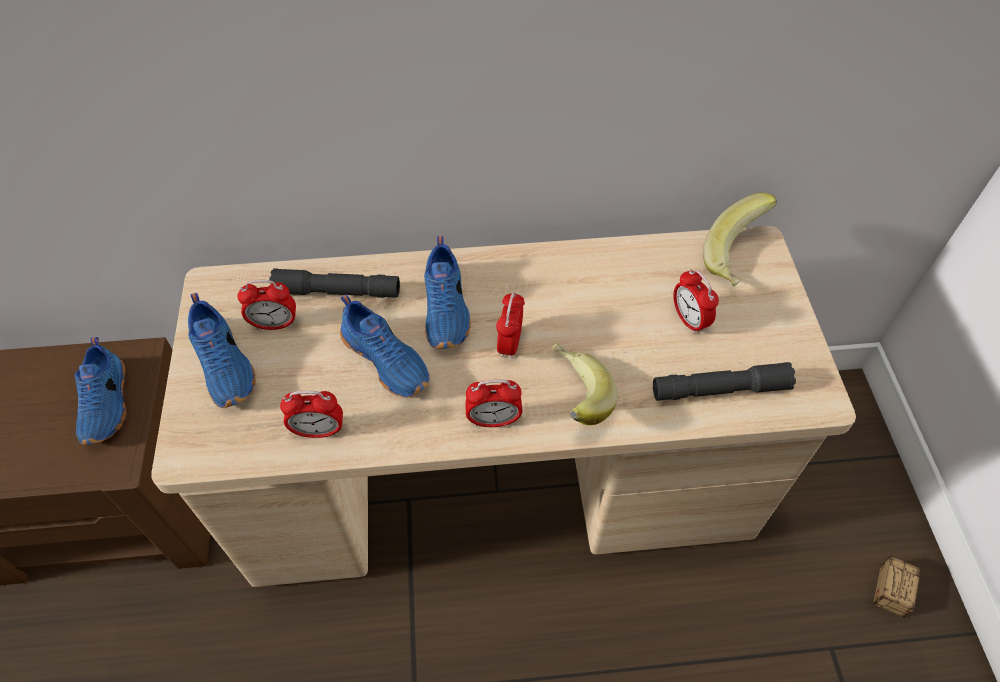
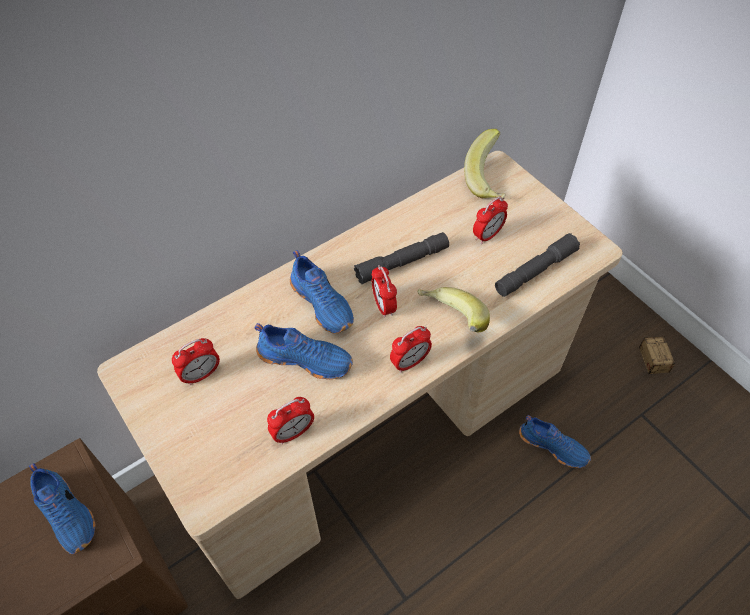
camera: 30 degrees left, 0 degrees up
blue shoe [188,293,256,408] -> blue shoe moved to [519,415,591,468]
grey flashlight [269,268,400,298] -> grey flashlight moved to [354,232,449,284]
alarm clock [673,269,719,334] -> alarm clock turned 75 degrees counterclockwise [473,196,508,244]

